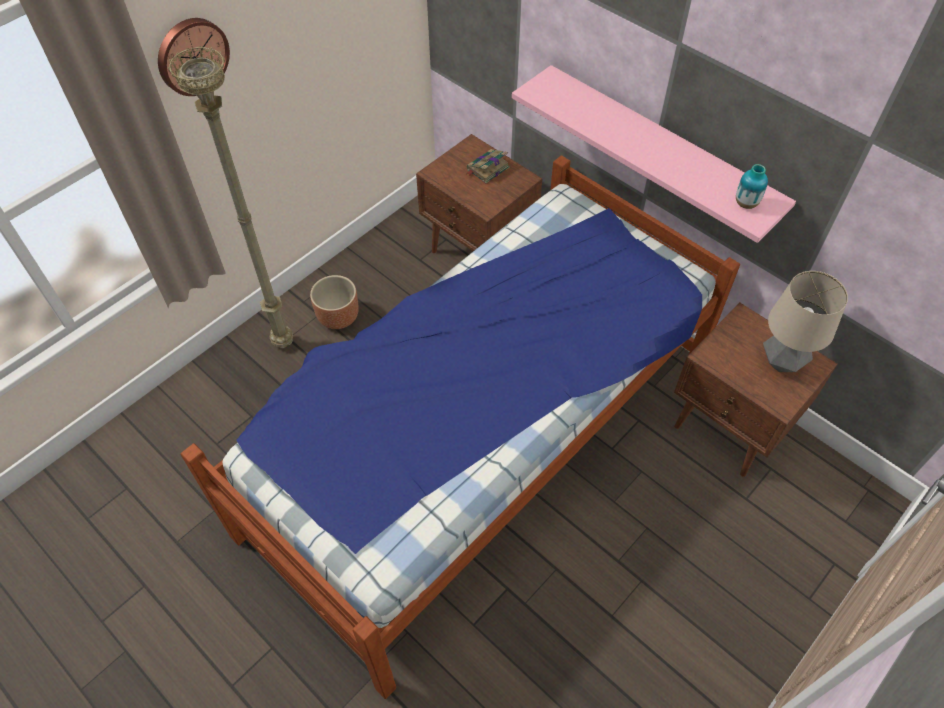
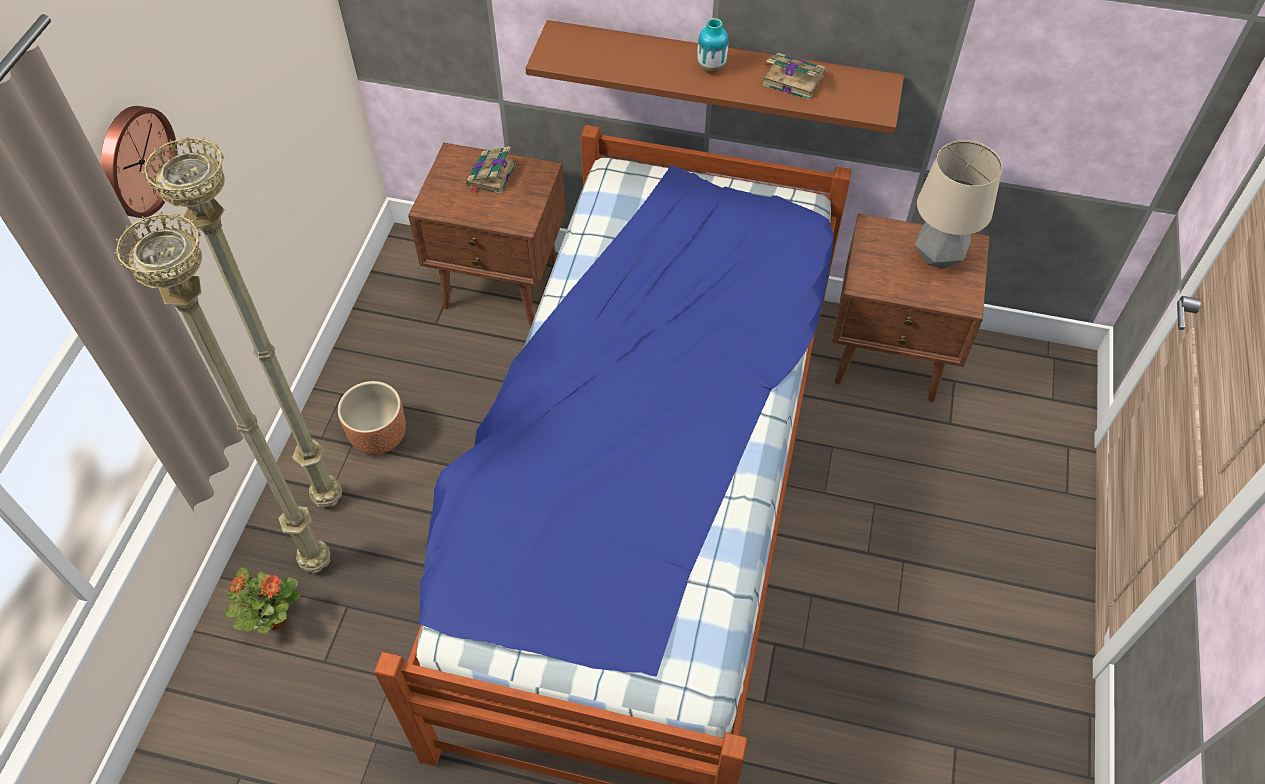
camera: 30 degrees left, 0 degrees up
pink shelf [512,65,796,243] -> brown shelf [525,20,904,134]
vase [736,164,768,209] -> vase moved to [697,18,728,73]
none -> beige floor lamp [114,212,331,573]
none -> potted plant [225,567,300,634]
none -> book [762,53,825,100]

